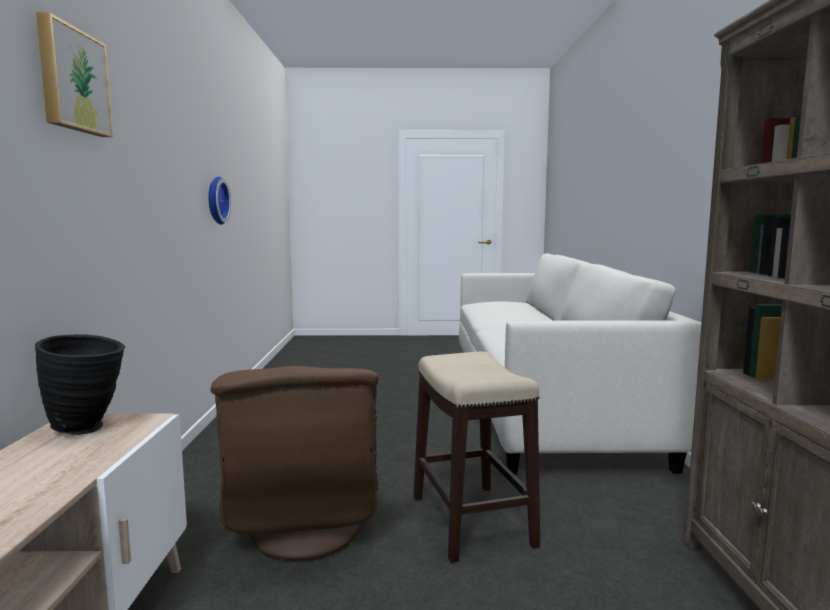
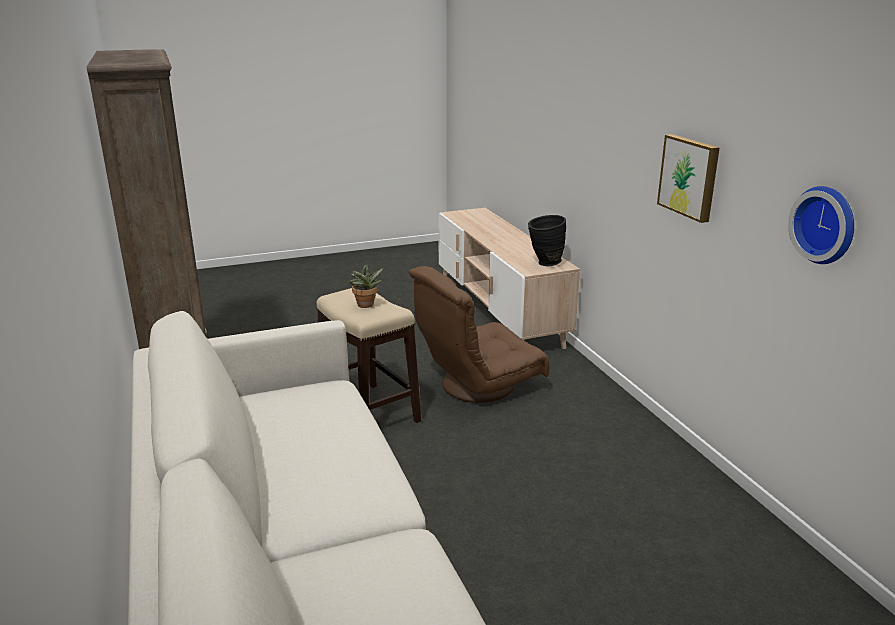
camera: 160 degrees right, 15 degrees up
picture [36,12,113,137] -> picture moved to [657,134,719,223]
brown armchair [210,366,379,560] -> brown armchair turned 90 degrees counterclockwise [408,266,549,403]
none -> potted plant [349,264,384,308]

